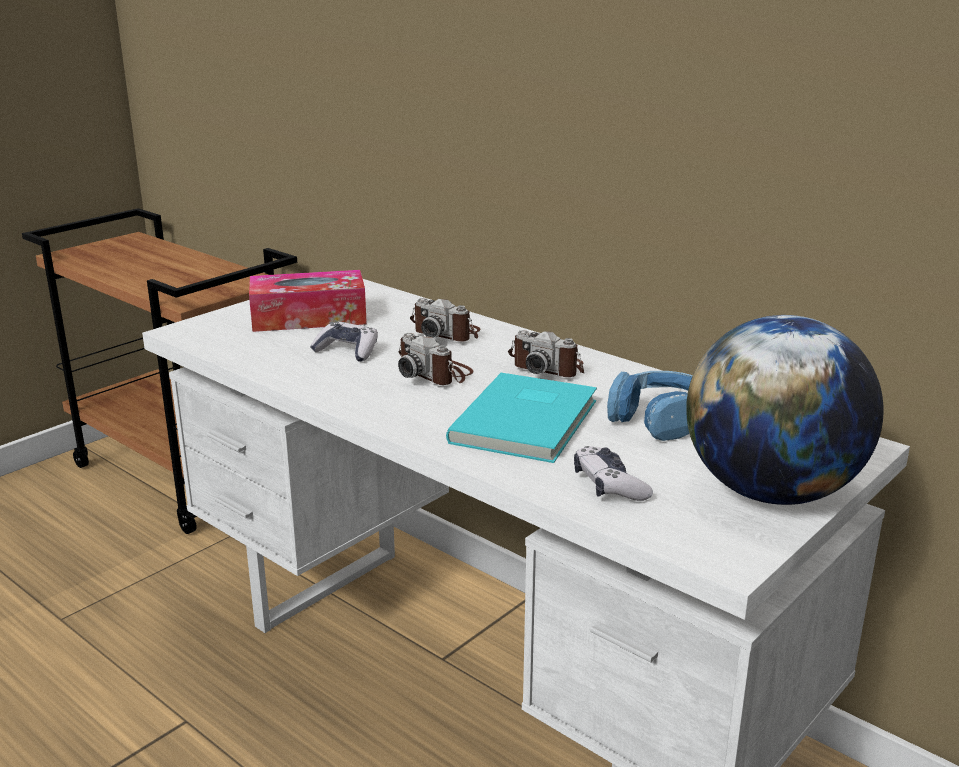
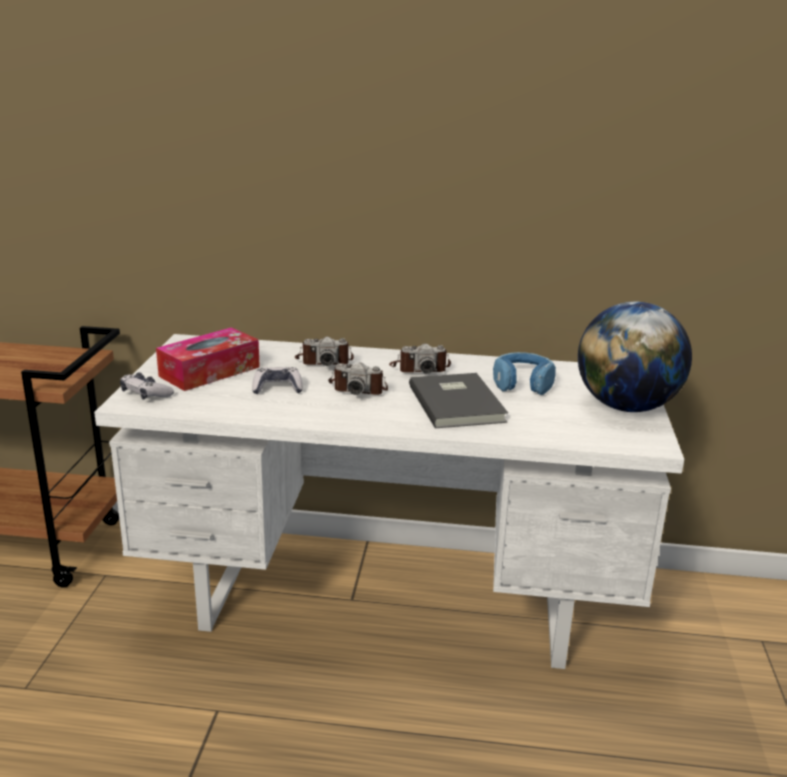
camera: 35 degrees left, 0 degrees up
turquoise book [446,373,597,463] -> grey book [409,373,508,428]
game controller [574,446,653,501] -> game controller moved to [120,372,174,400]

